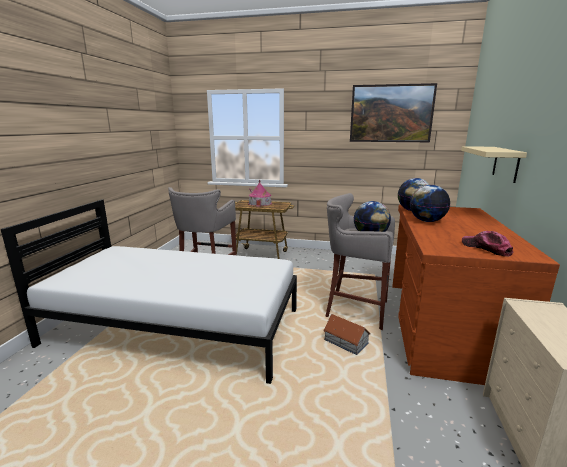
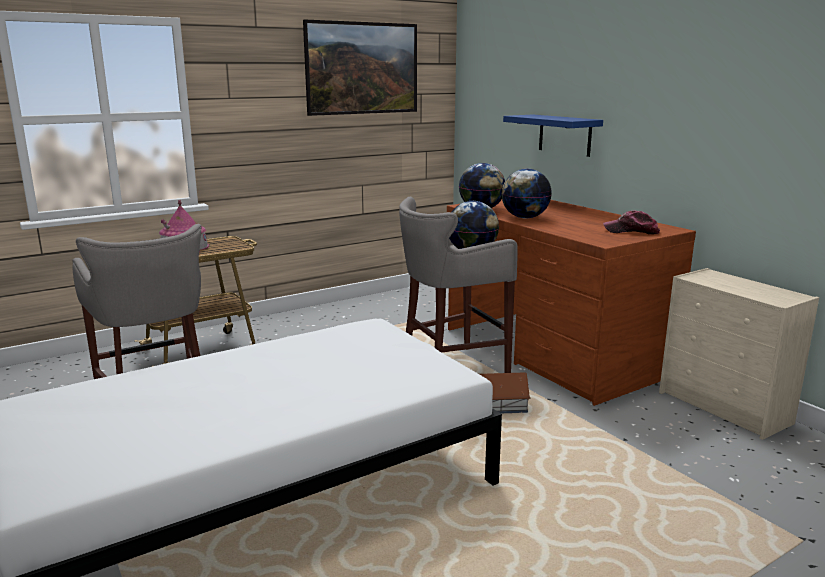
camera: 45 degrees left, 0 degrees up
beige shelf [461,146,527,183] -> blue shelf [503,115,603,157]

